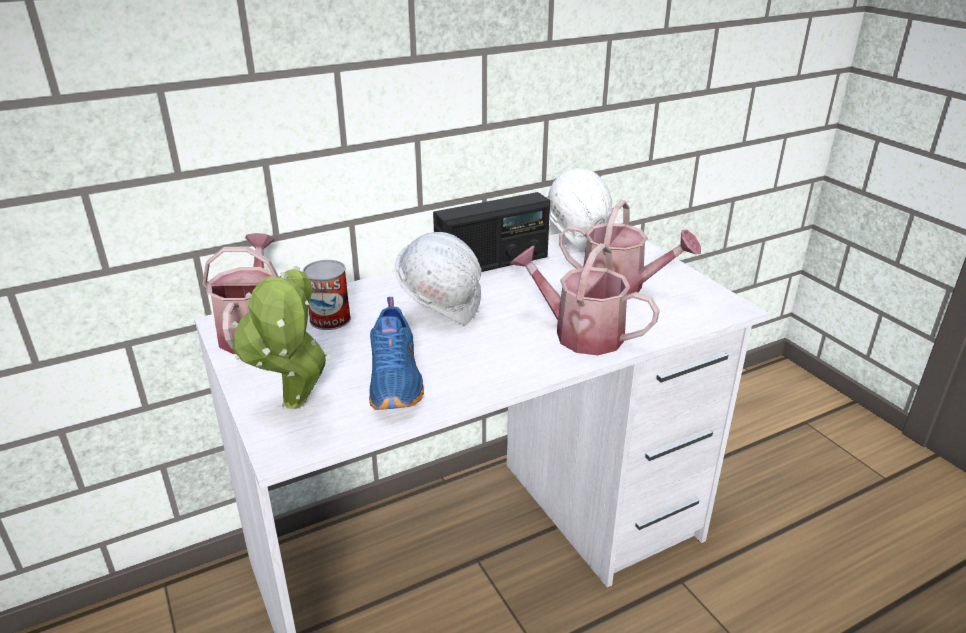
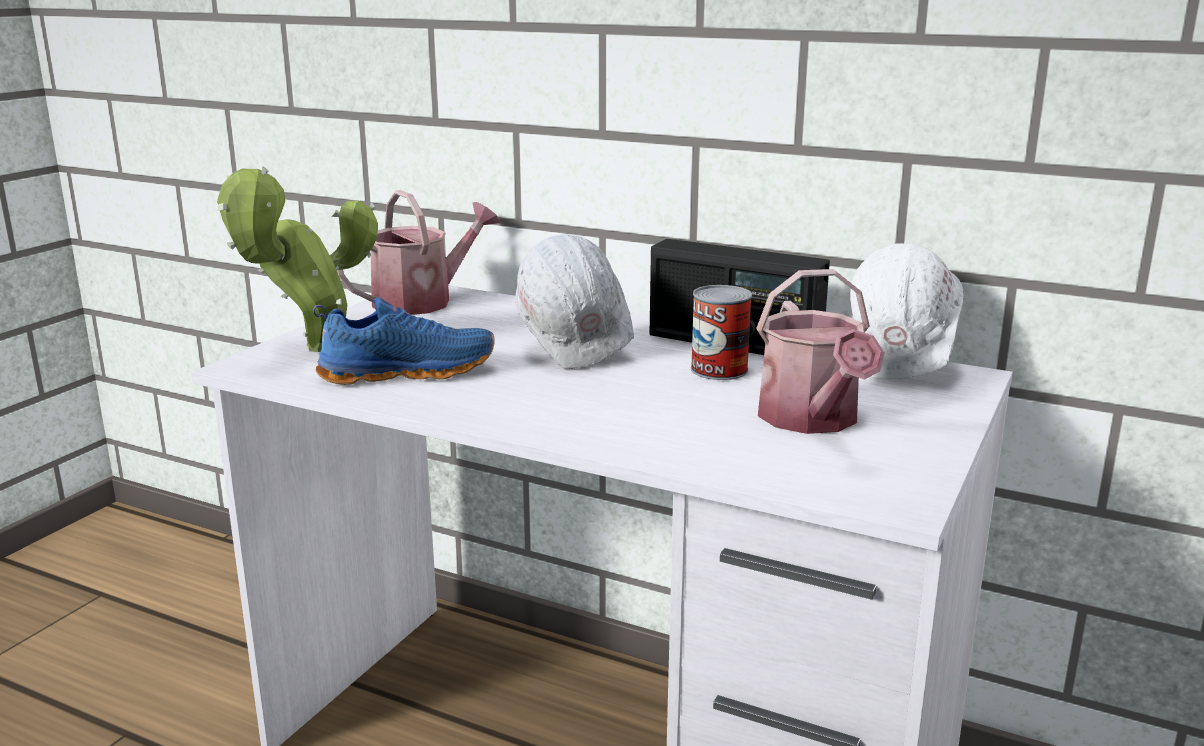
camera: 55 degrees right, 10 degrees down
can [303,260,351,330] -> can moved to [691,285,752,380]
blue shoe [369,297,424,410] -> blue shoe turned 150 degrees counterclockwise [313,297,495,385]
watering can [510,243,660,355] -> none

